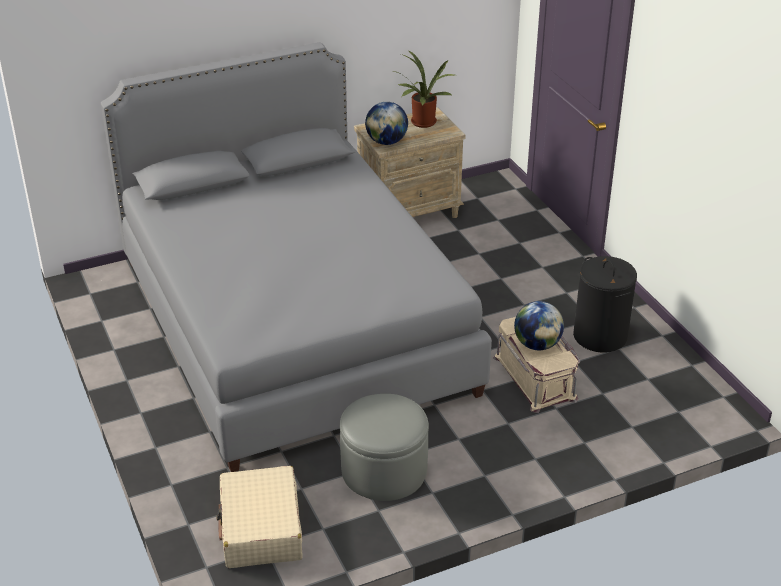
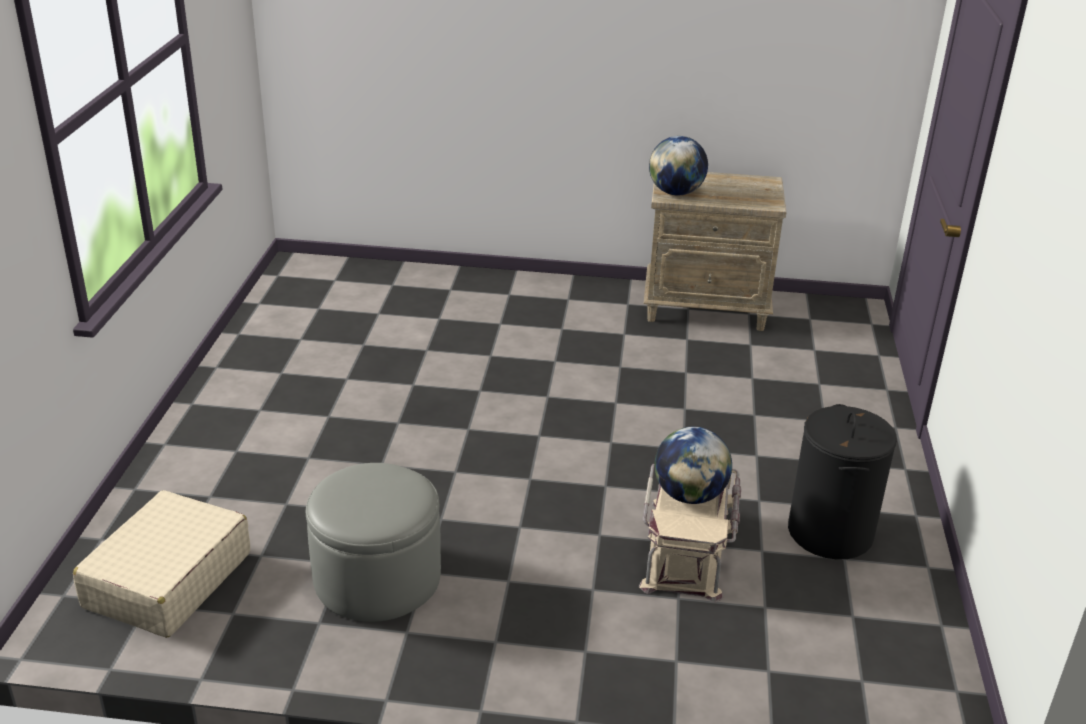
camera: 30 degrees right, 5 degrees down
grey bed [101,42,492,472] -> none
potted plant [392,50,455,128] -> none

